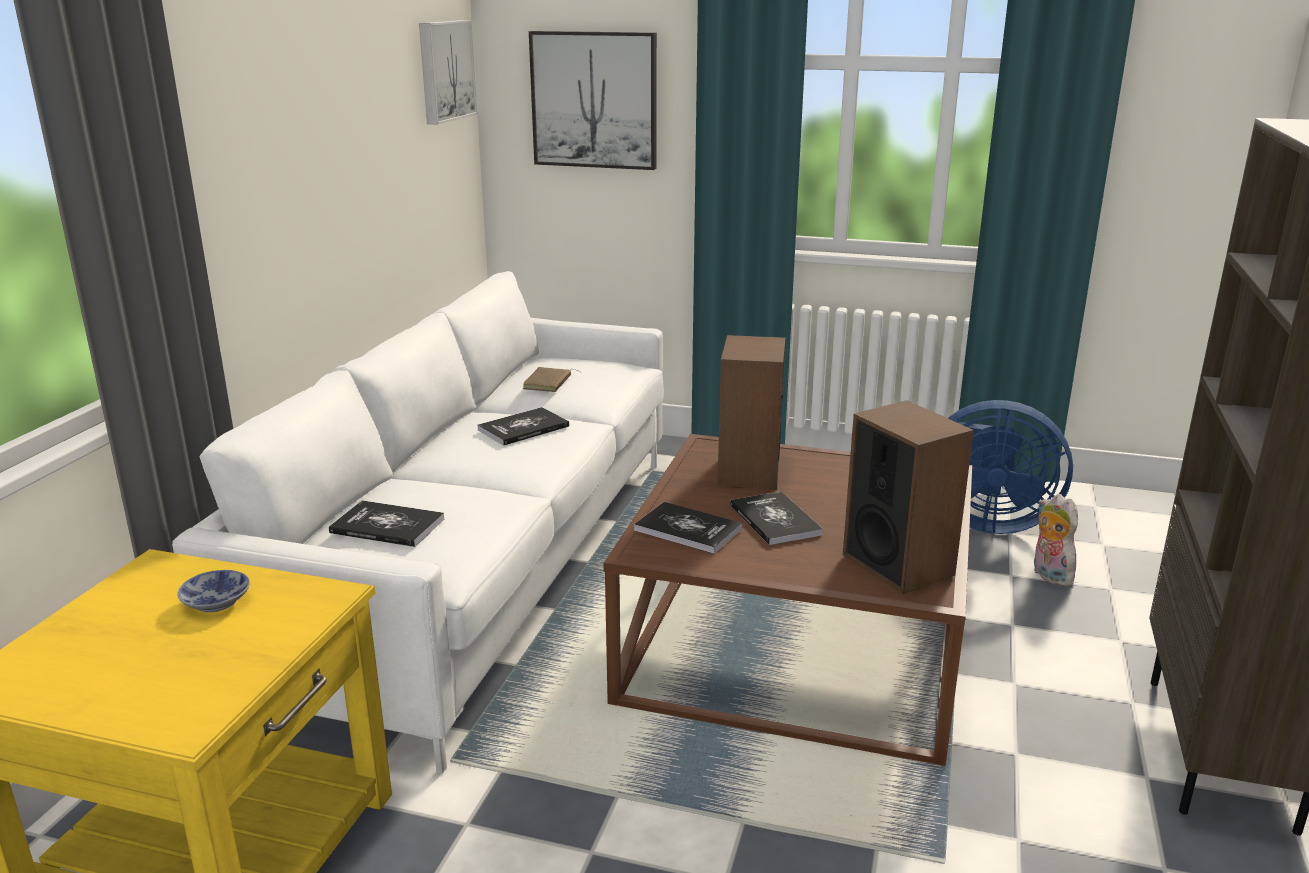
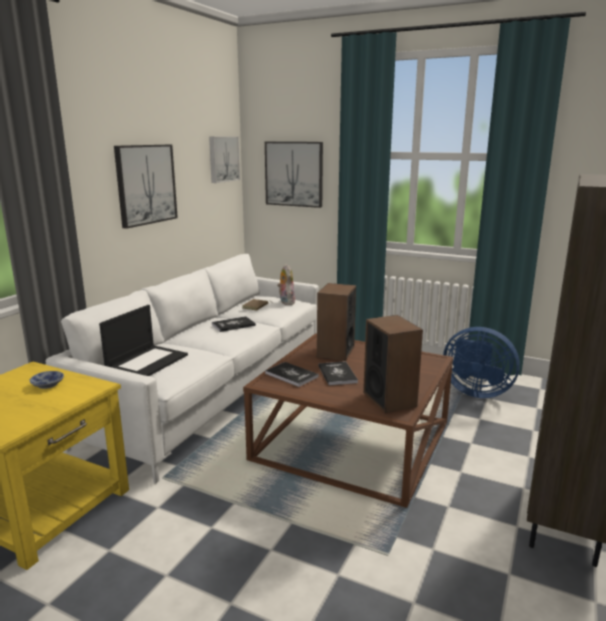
camera: 10 degrees right, 5 degrees down
book [329,500,444,547] -> laptop [99,305,188,376]
plush toy [1034,494,1079,586] -> plush toy moved to [277,264,295,305]
none -> picture [114,145,178,229]

